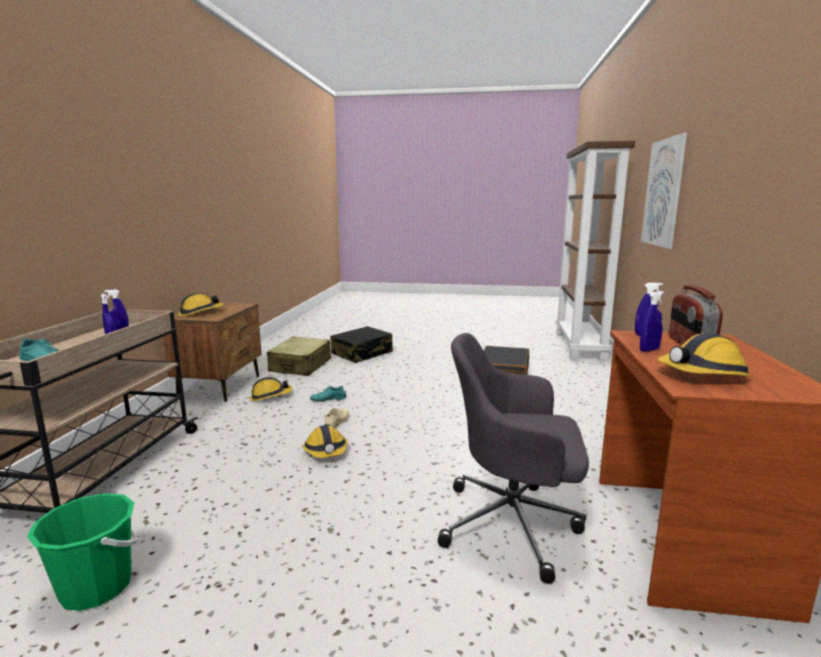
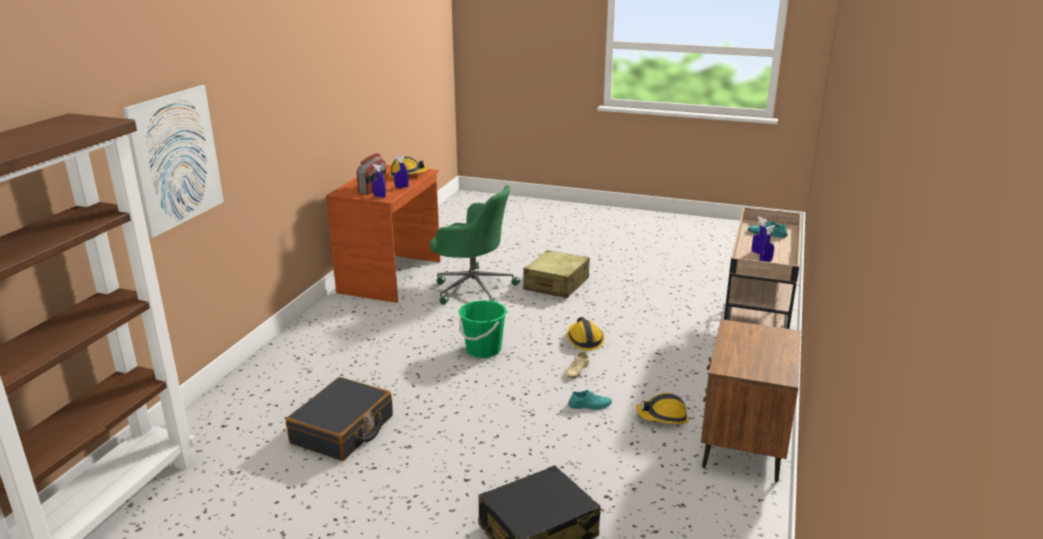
camera: 170 degrees left, 10 degrees up
green bucket [27,493,138,611] -> green bucket moved to [458,300,507,358]
hard hat [178,293,223,316] -> none
beige suitcase [267,337,331,376] -> beige suitcase moved to [523,250,590,298]
grey office chair [438,333,589,584] -> green office chair [430,185,520,305]

